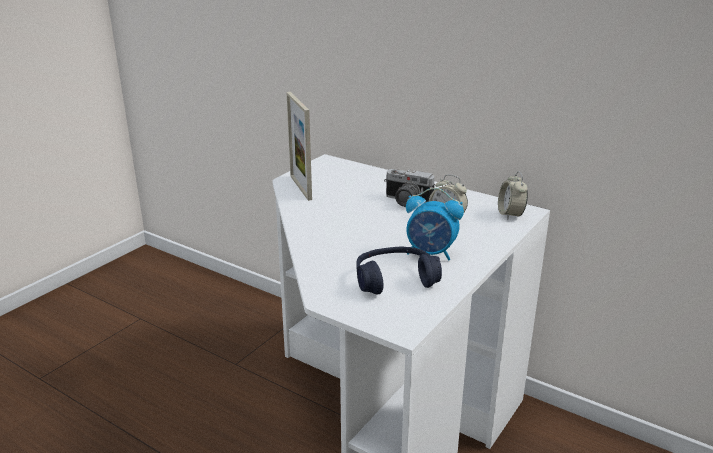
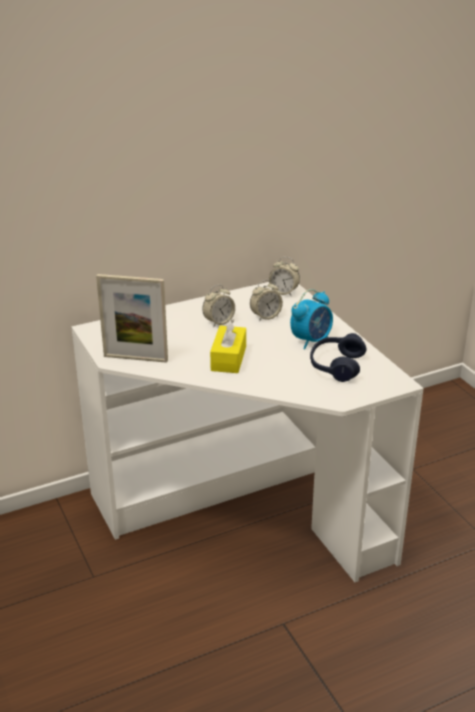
camera: 60 degrees left, 5 degrees up
camera [384,169,435,207] -> alarm clock [202,285,235,327]
none -> yellow tissue box [210,319,246,373]

